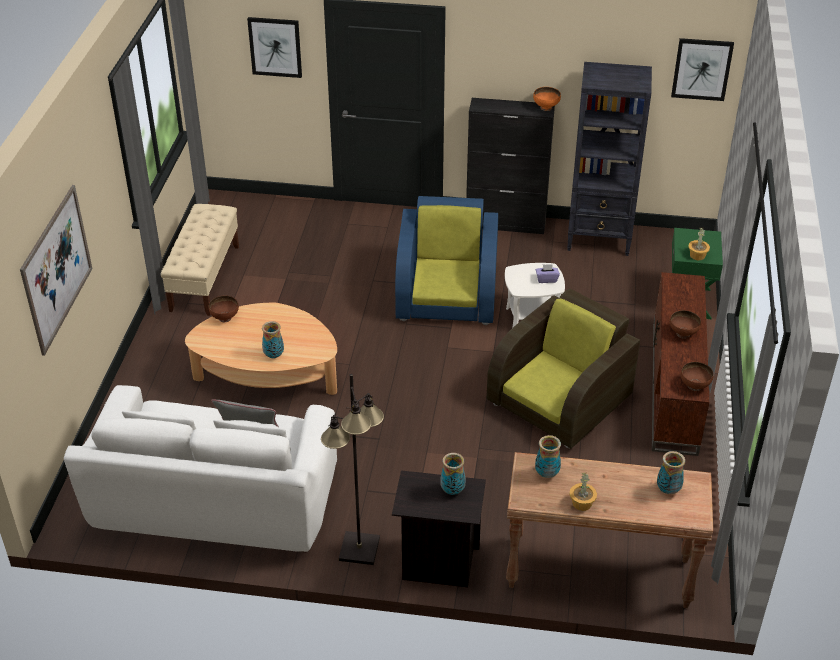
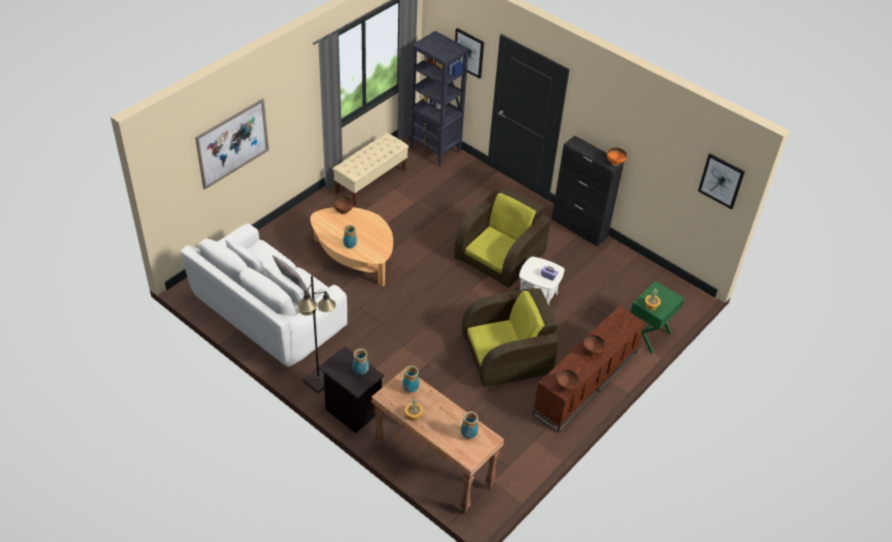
camera: 30 degrees right, 5 degrees up
blue armchair [395,196,498,325] -> brown armchair [454,186,551,288]
black bookcase [567,62,652,256] -> black bookcase moved to [409,31,469,166]

